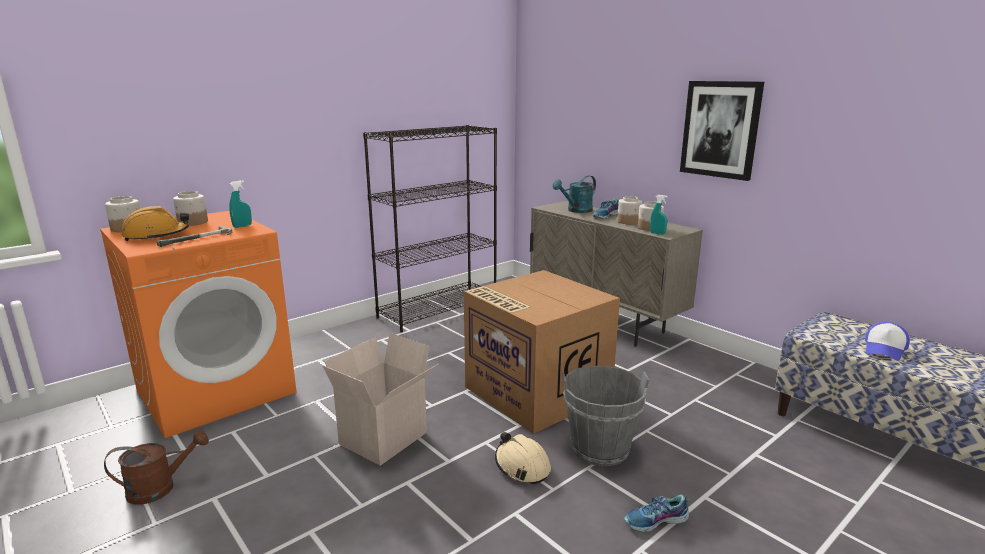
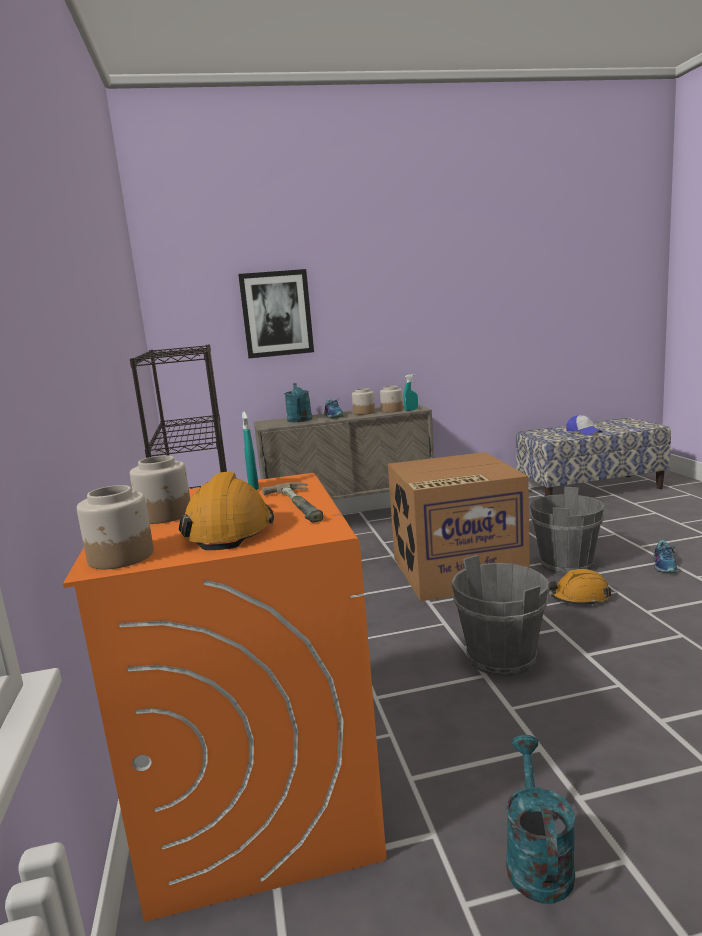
camera: 60 degrees left, 5 degrees down
brown watering can [104,430,209,505] -> turquoise watering can [506,735,575,904]
cardboard box [322,333,438,466] -> grey bucket [452,555,549,677]
beige hard hat [495,432,551,485] -> orange hard hat [548,569,611,606]
picture [680,81,764,181] -> picture moved to [238,269,314,358]

